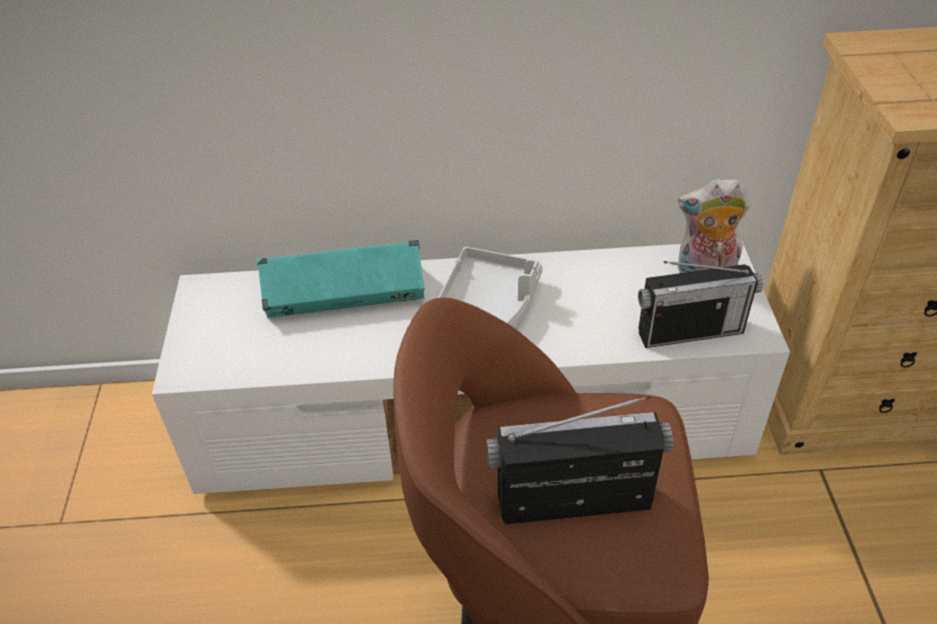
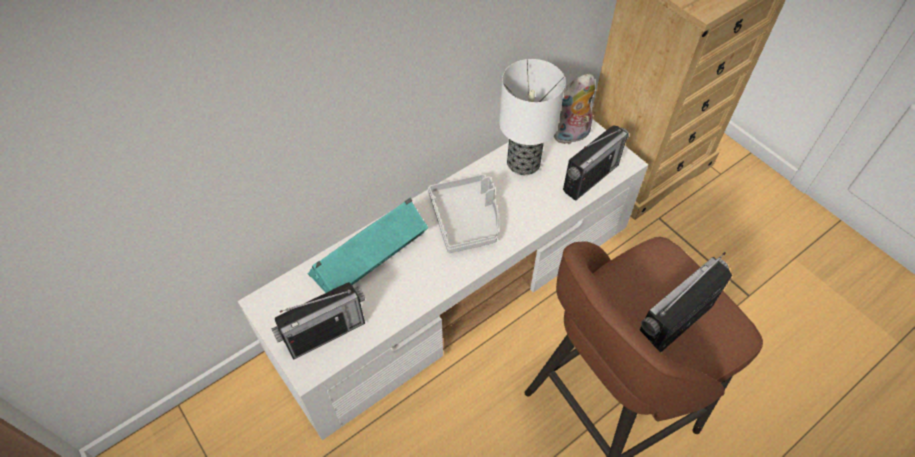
camera: 35 degrees left, 10 degrees up
none -> radio [272,282,365,360]
none -> table lamp [499,59,565,175]

